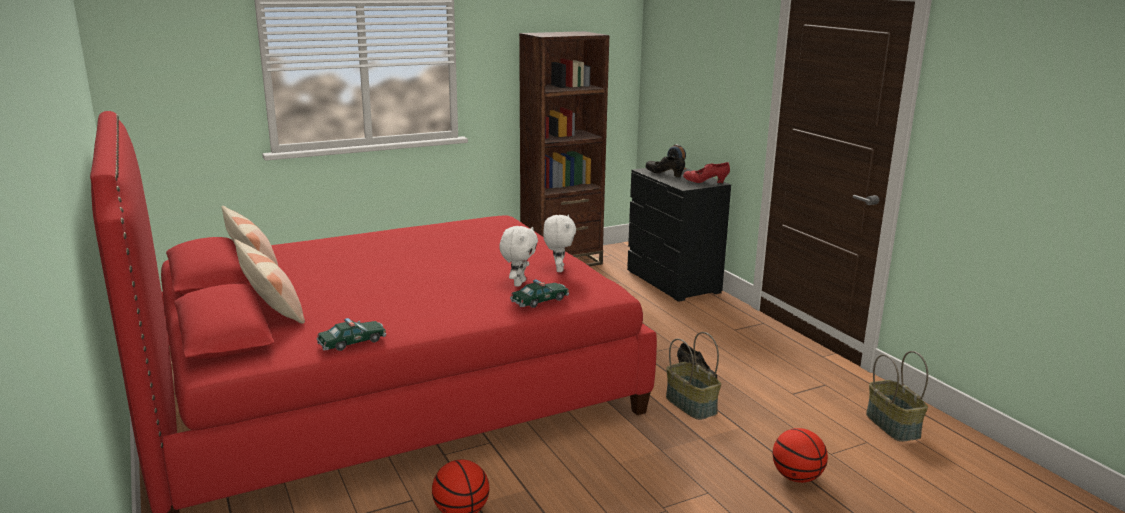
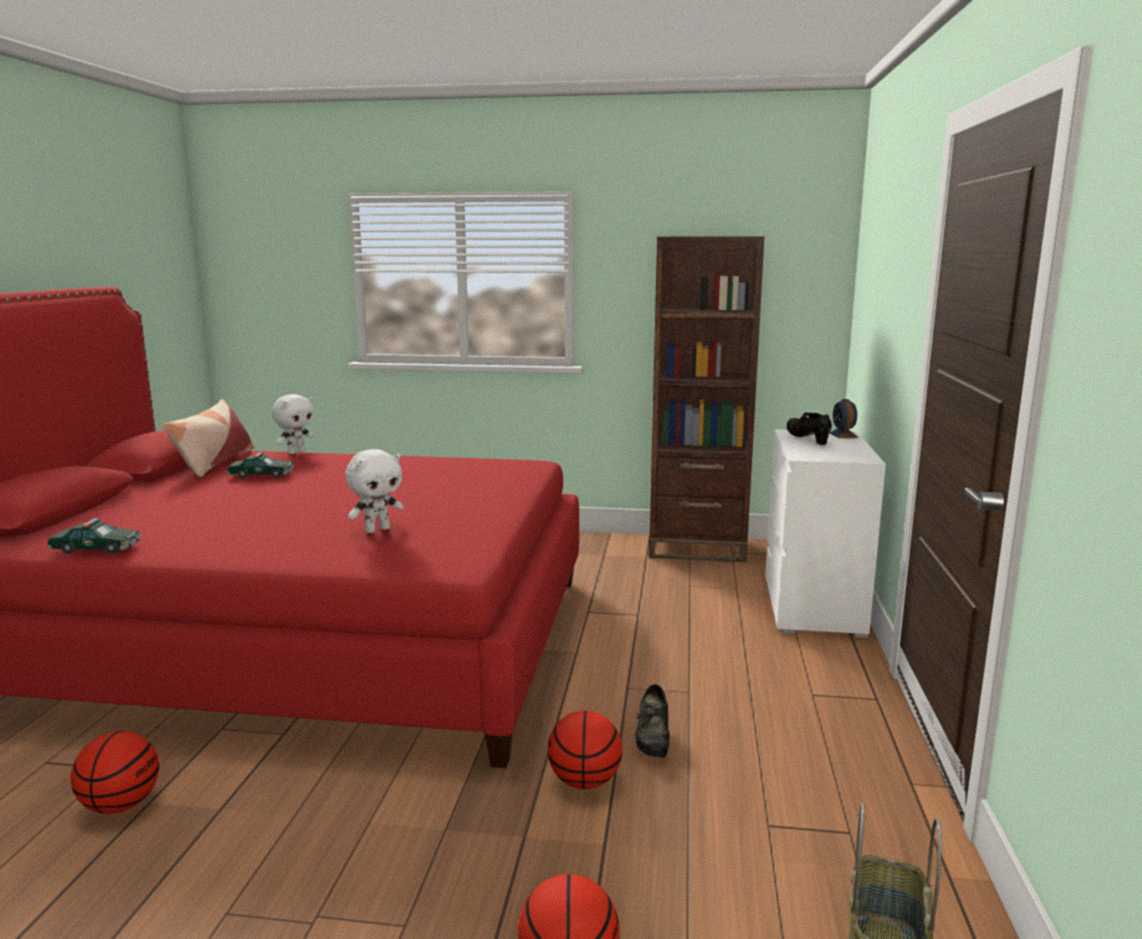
camera: 35 degrees right, 5 degrees down
pillow [234,239,305,324] -> none
toy car [510,279,569,308] -> toy car moved to [227,452,294,478]
white plush toy [543,215,576,272] -> white plush toy moved to [272,394,314,454]
black dresser [627,168,731,302] -> white dresser [765,429,886,638]
basket [666,332,721,420] -> basketball [548,710,622,789]
red shoe [683,162,730,183] -> none

